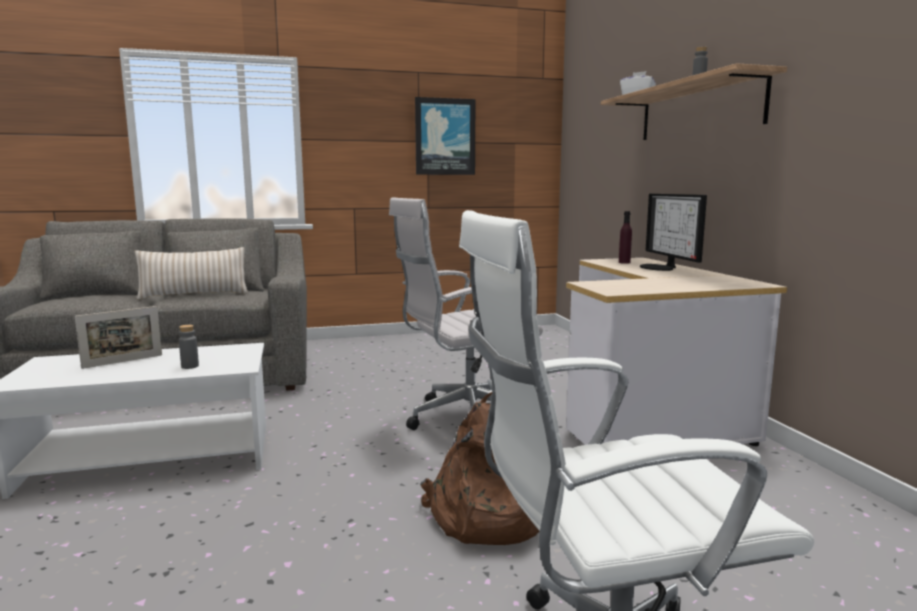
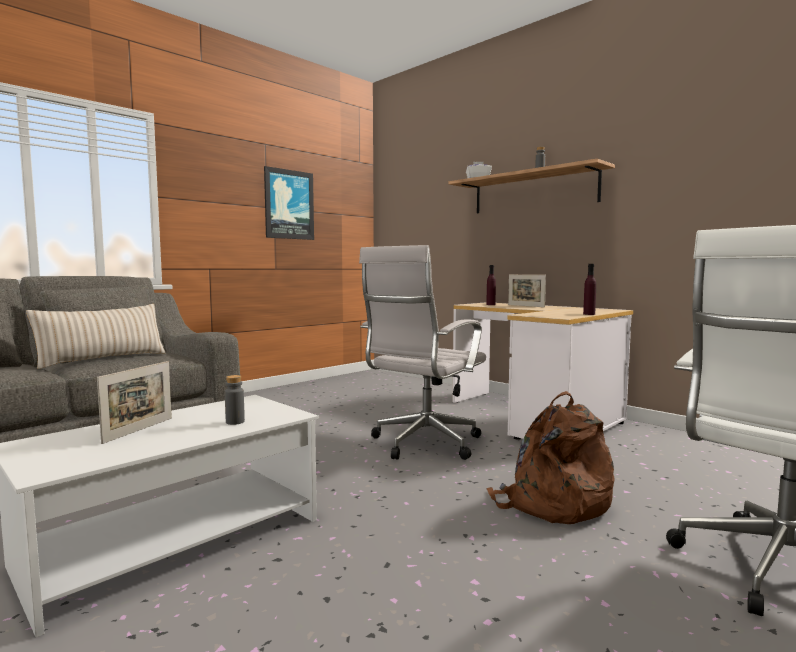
camera: 30 degrees left, 5 degrees down
monitor [640,194,707,271] -> picture frame [508,274,546,307]
none -> purple bottle [583,264,596,315]

